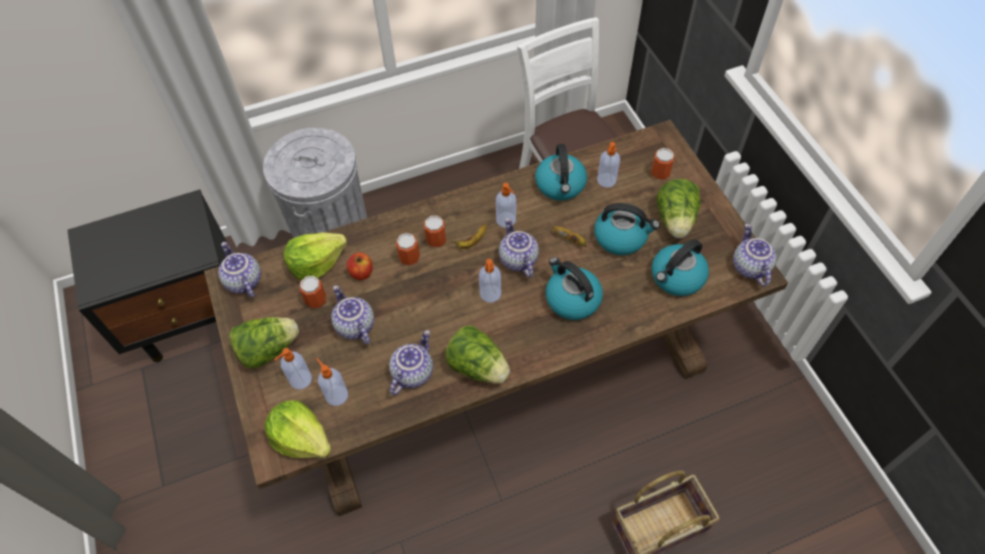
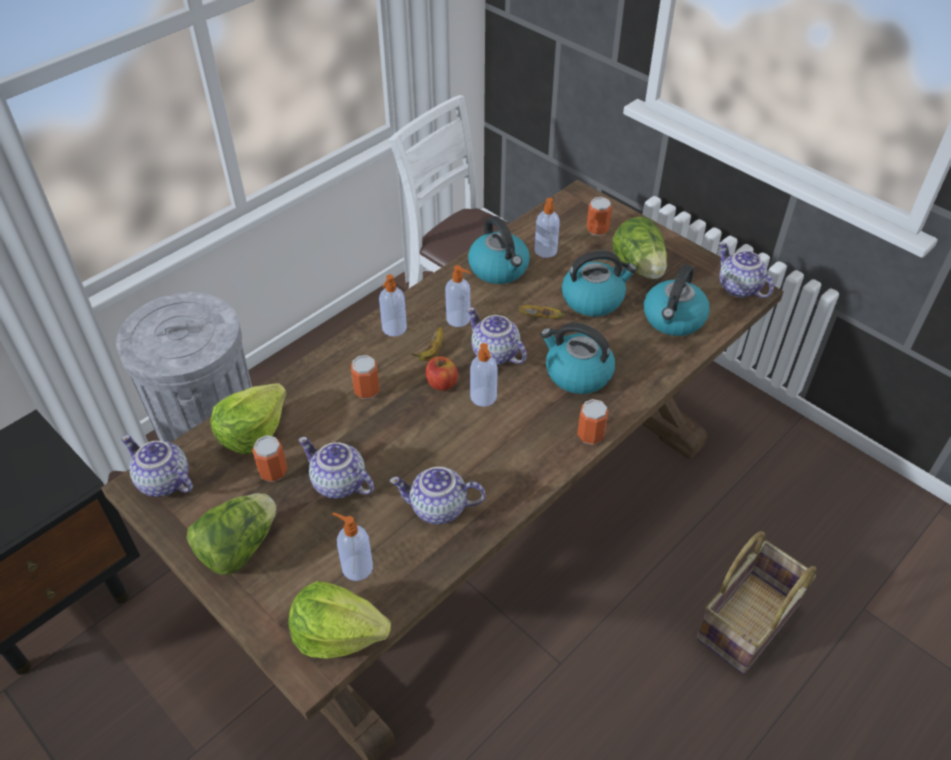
camera: 25 degrees left, 10 degrees down
soap dispenser [274,348,312,389] -> soap dispenser moved to [379,274,407,337]
apple [347,252,373,280] -> apple moved to [425,356,458,391]
teapot [389,330,433,395] -> teapot turned 90 degrees counterclockwise [390,467,485,524]
can [424,215,446,248] -> can moved to [577,399,609,445]
lettuce [445,325,510,384] -> none

